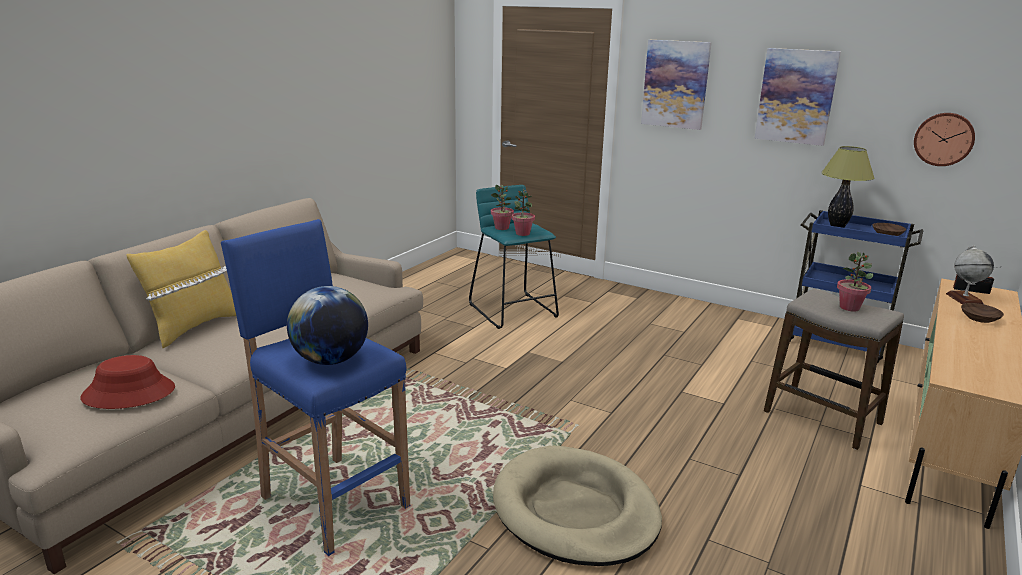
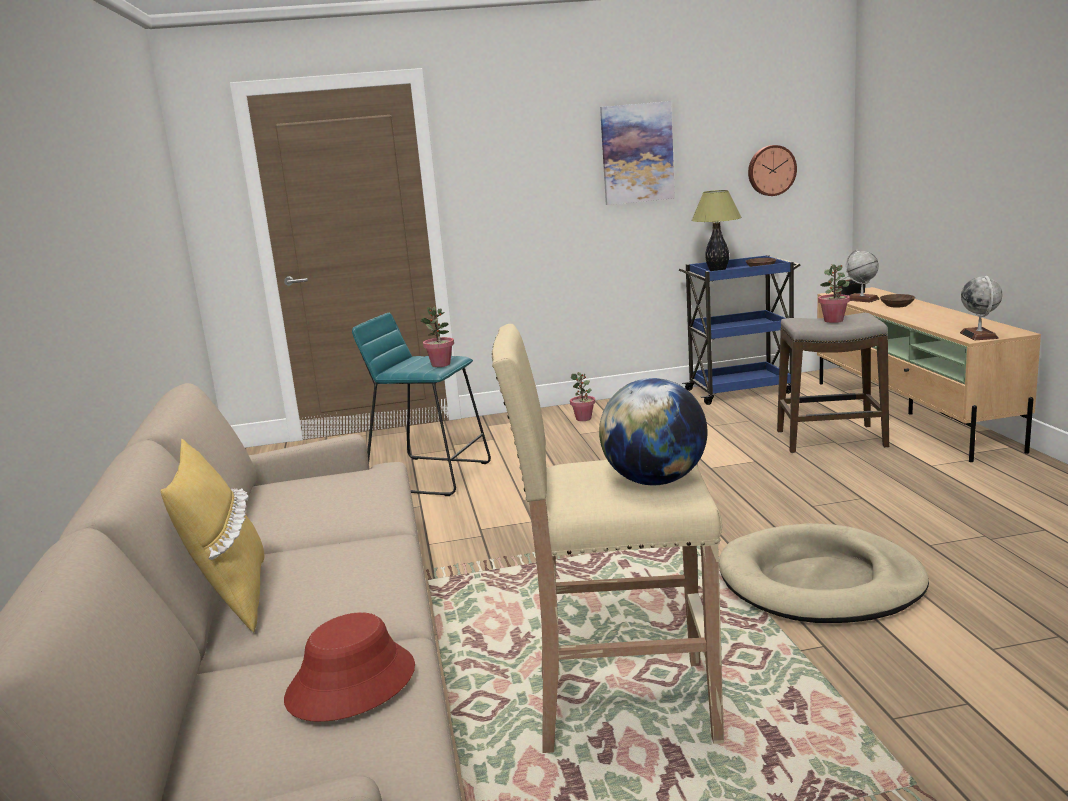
camera: 40 degrees left, 5 degrees down
blue stool [221,219,410,556] -> beige stool [492,324,724,753]
potted plant [491,185,514,230] -> potted plant moved to [570,372,595,421]
picture [641,40,712,130] -> none
none -> globe [960,276,1002,340]

